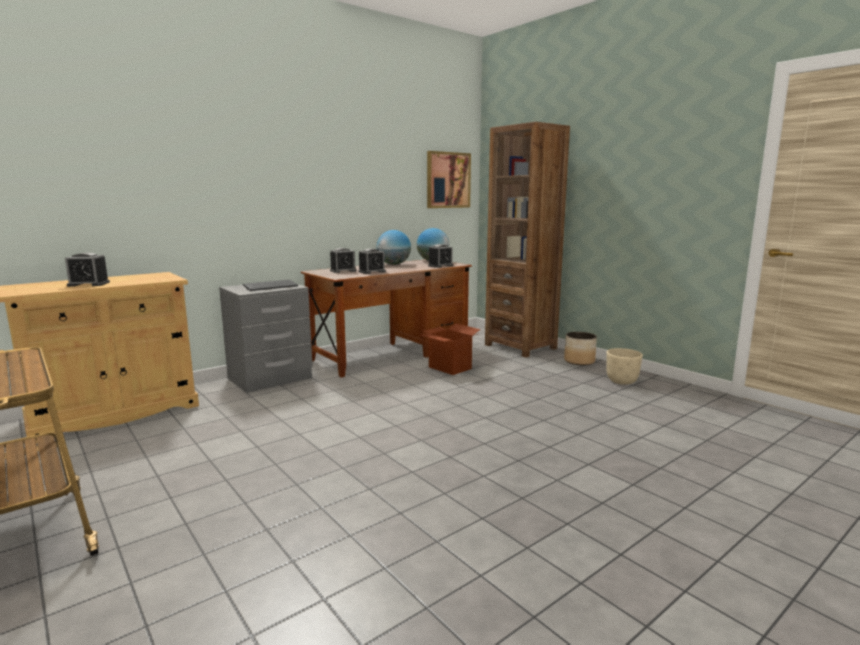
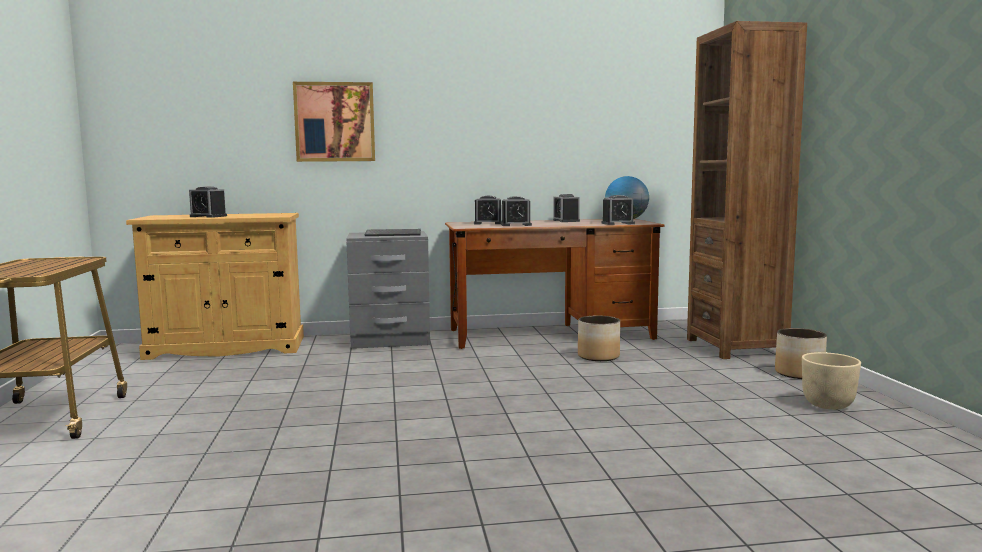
camera: 30 degrees right, 5 degrees down
globe [376,230,411,265] -> alarm clock [553,194,580,222]
cardboard box [421,324,481,375] -> planter [578,315,620,361]
picture [427,151,471,208] -> picture moved to [293,82,375,162]

